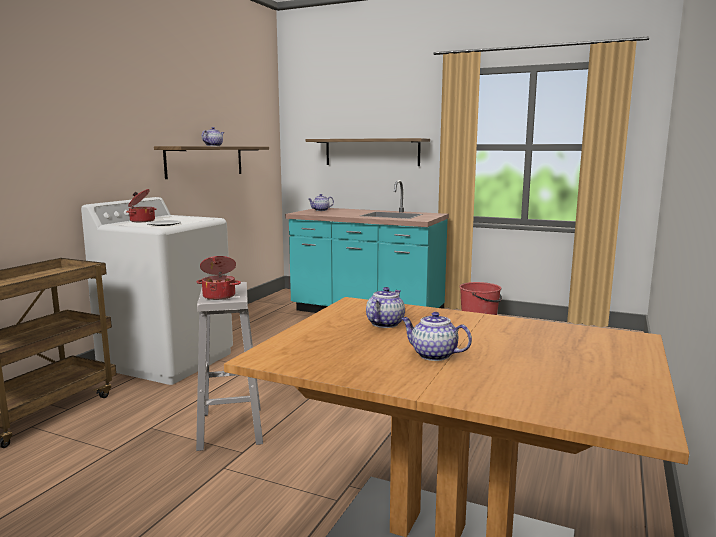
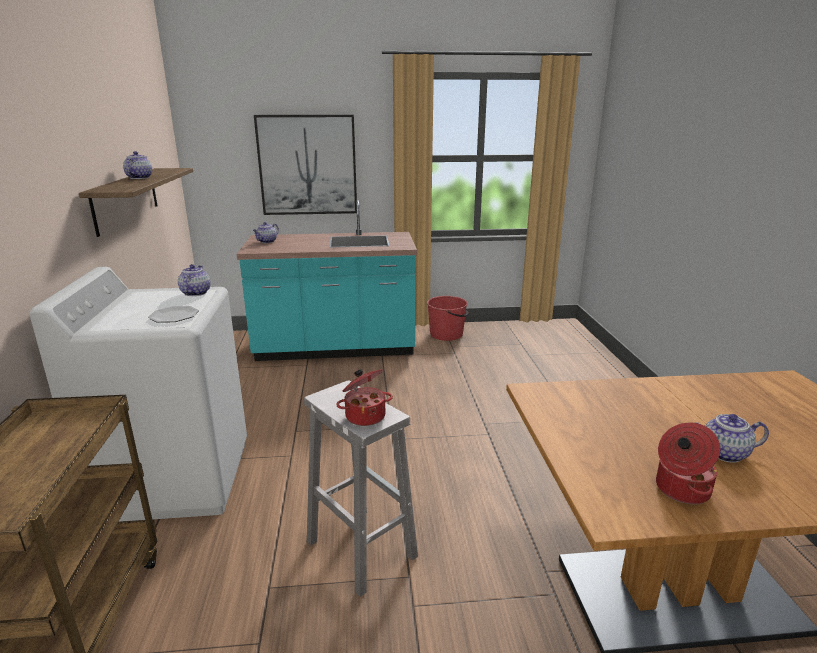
camera: 30 degrees left, 10 degrees up
cooking pot [126,189,156,222] -> cooking pot moved to [656,423,720,504]
shelf [306,138,430,166] -> picture [254,115,357,215]
teapot [366,287,405,328] -> teapot moved to [178,264,211,296]

